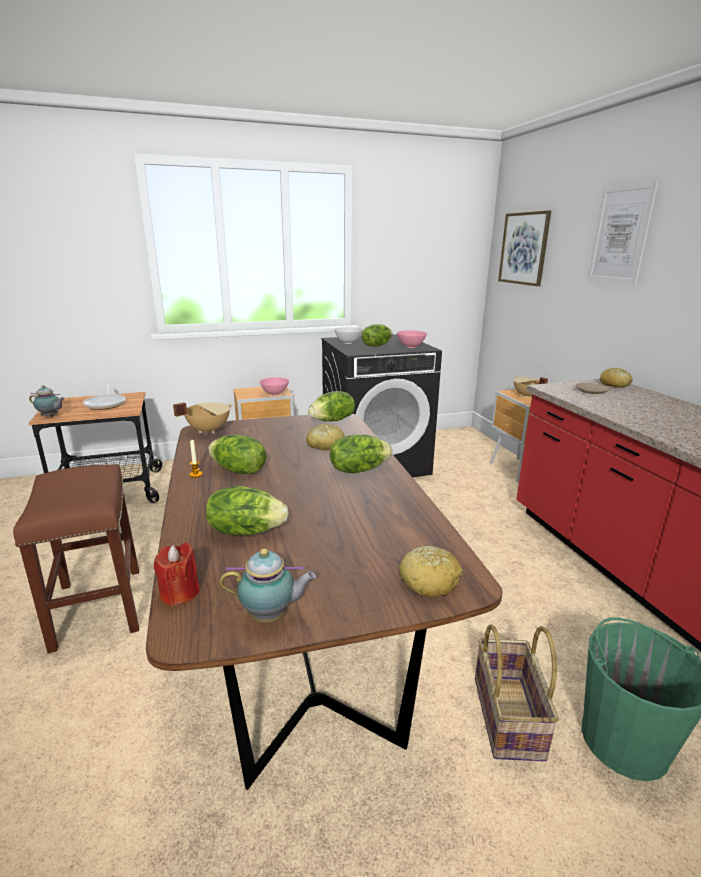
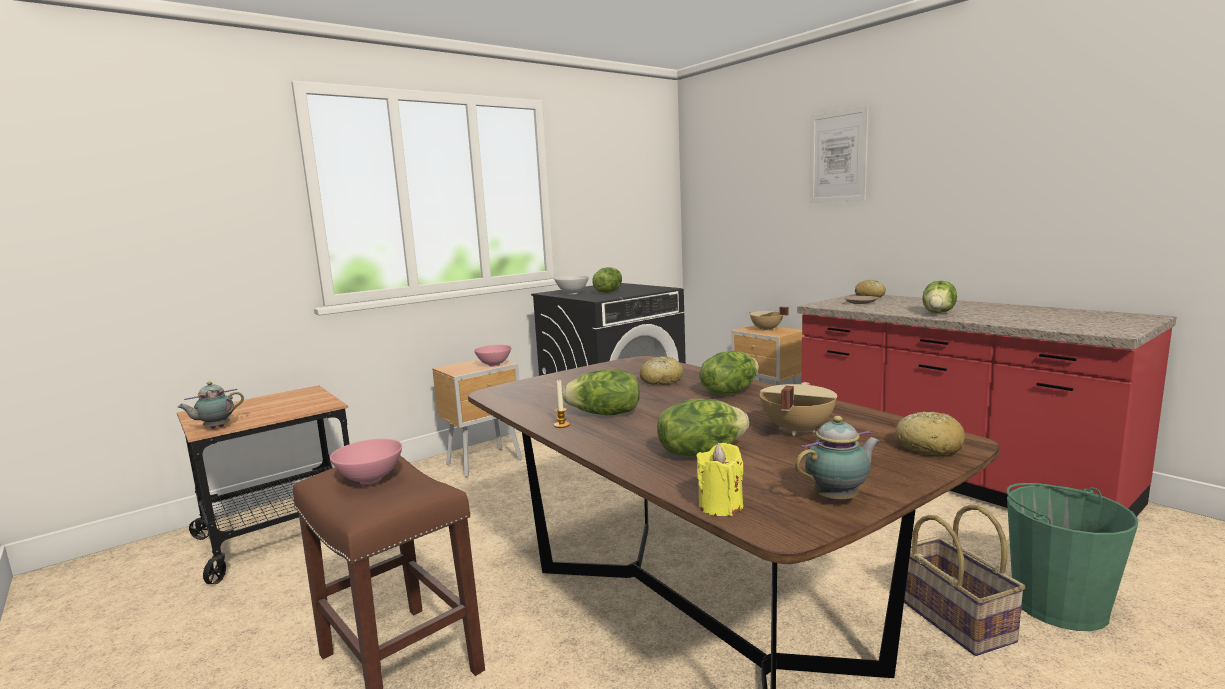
camera: 20 degrees left, 10 degrees down
teapot [29,385,65,417] -> teapot turned 150 degrees clockwise [177,382,244,429]
frying pan [83,384,125,410] -> none
red candle [154,542,200,607] -> yellow candle [697,443,743,516]
beige cooking pot [173,402,232,434] -> beige cooking pot moved to [760,382,837,436]
lettuce [308,391,355,421] -> lettuce moved to [922,281,957,313]
pink bowl [397,330,427,348] -> pink bowl moved to [330,439,402,485]
picture [498,210,551,286] -> none

